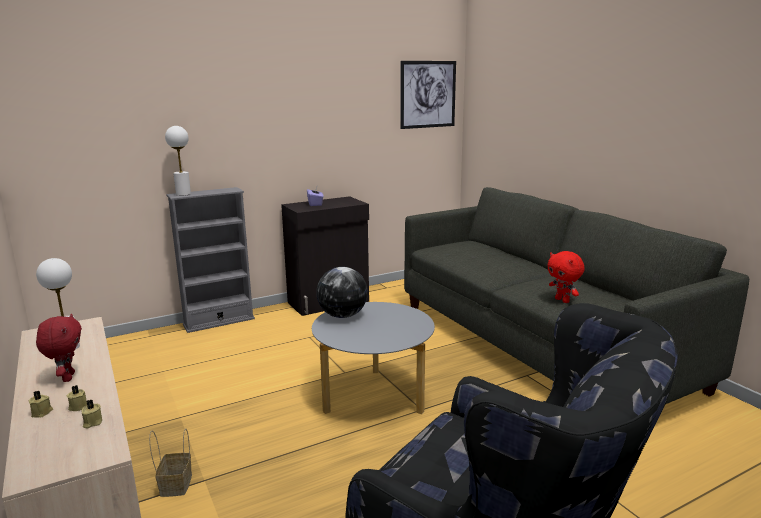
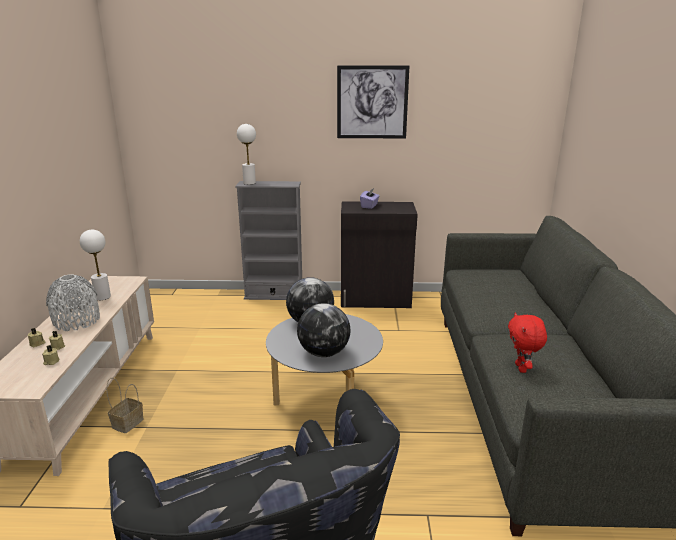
camera: 30 degrees right, 5 degrees up
red plush toy [36,314,82,382] -> grey vase [46,274,100,331]
picture [400,61,456,129] -> picture moved to [337,65,409,138]
none -> globe [297,303,351,357]

